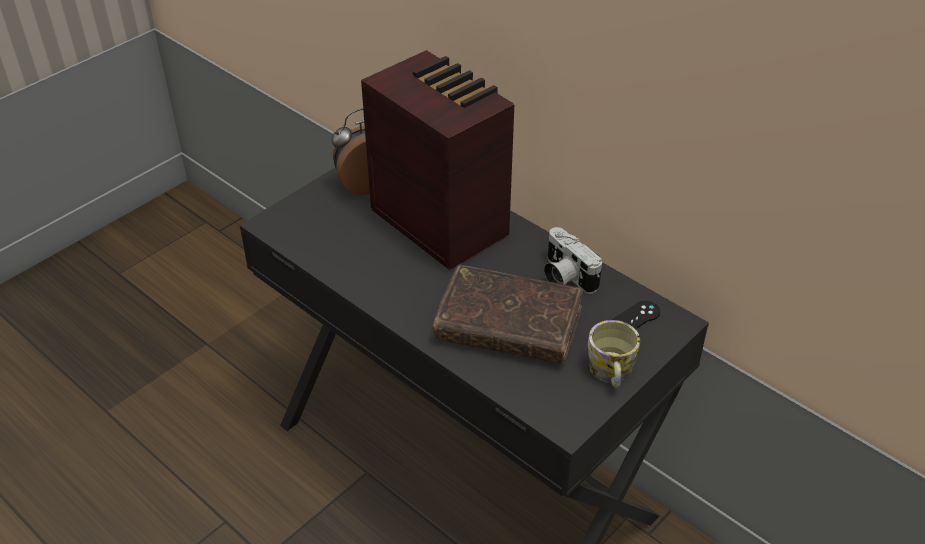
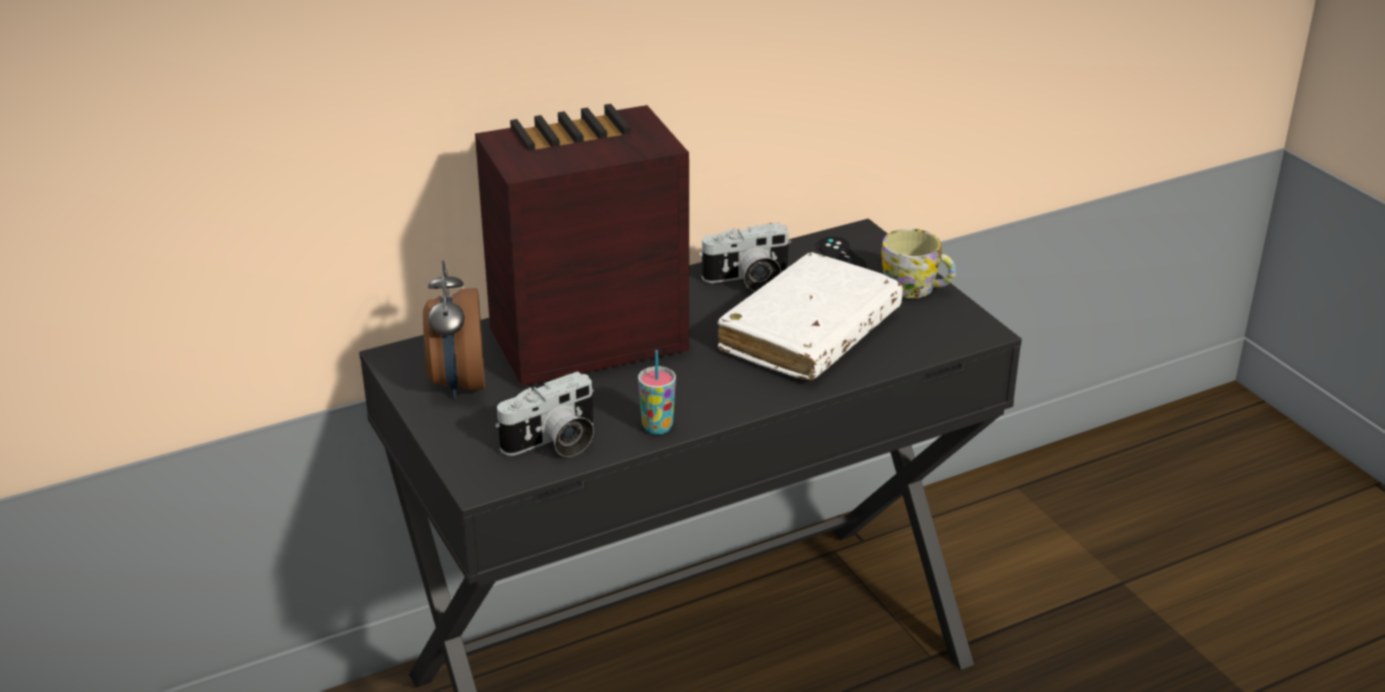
camera: 70 degrees left, 10 degrees down
brown book [433,265,583,364] -> white book [717,253,903,380]
none -> camera [495,371,594,457]
none -> cup [638,350,676,435]

